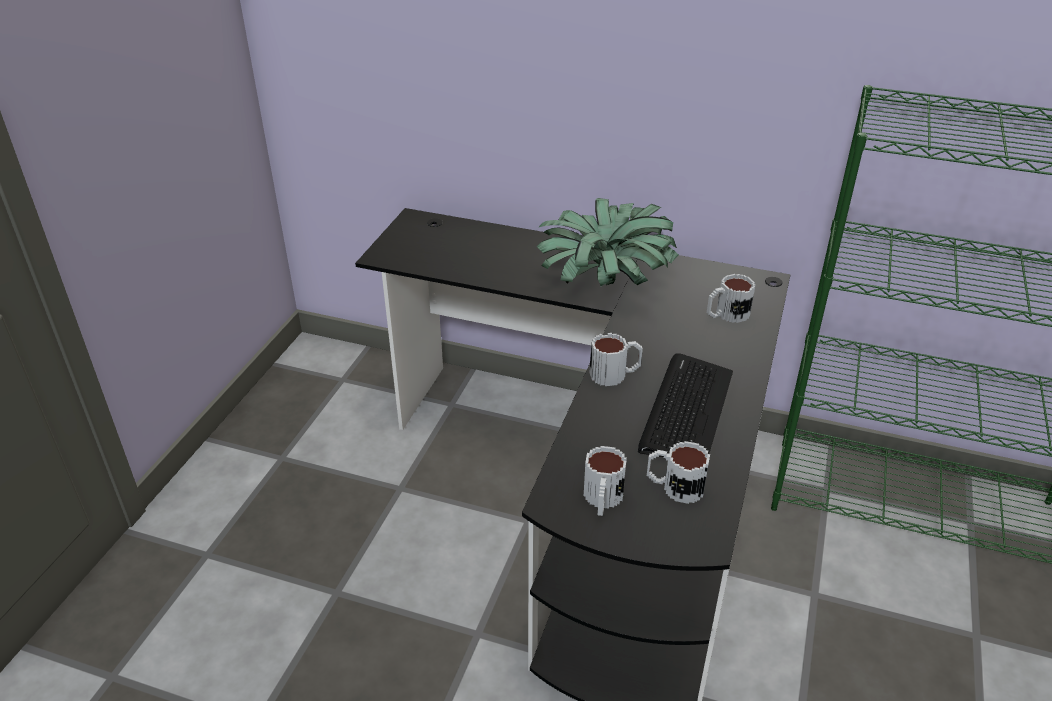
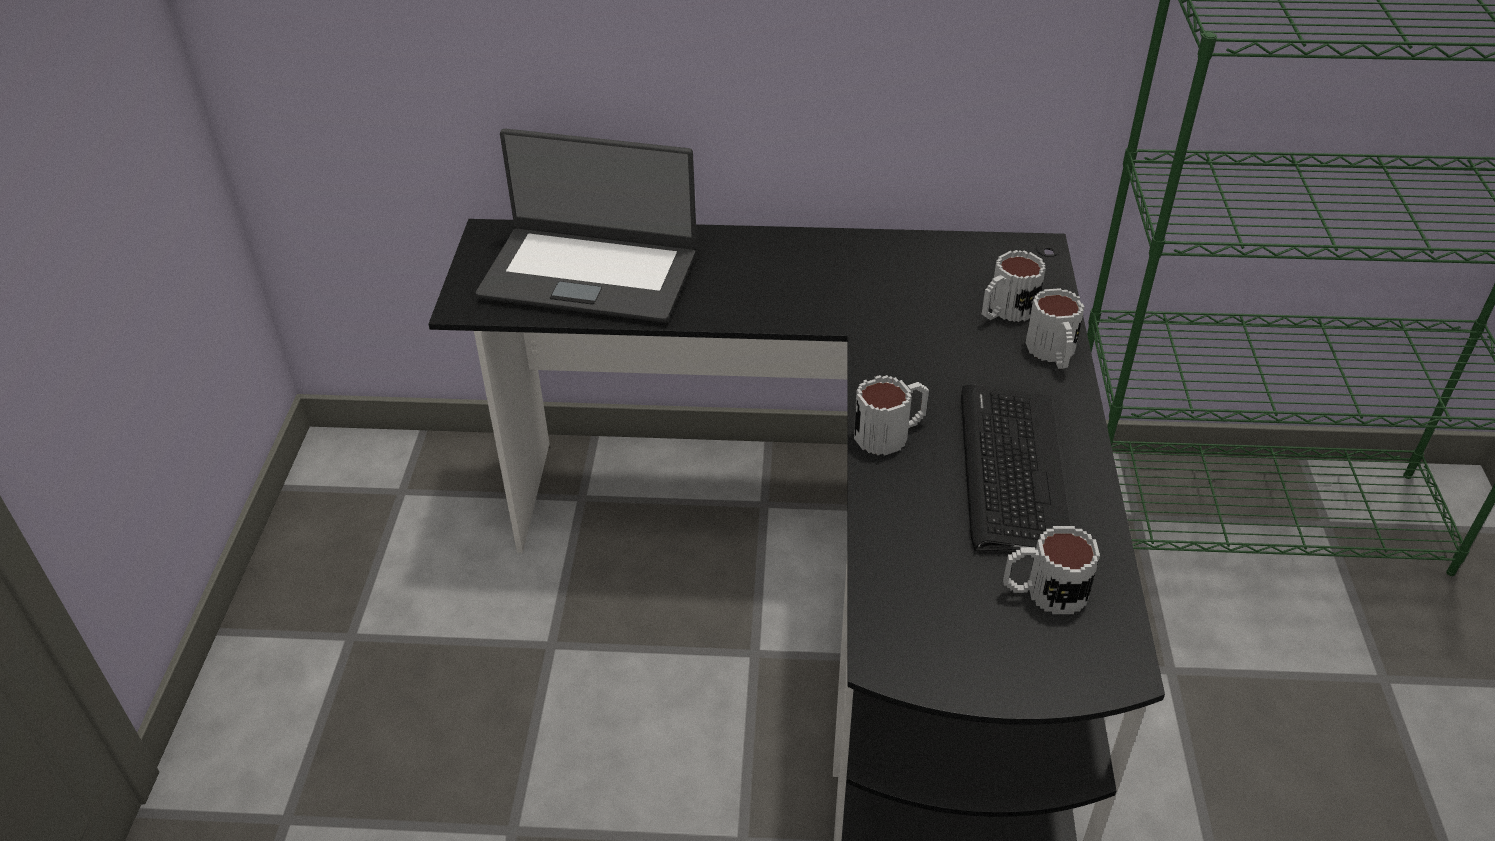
camera: 15 degrees left, 5 degrees up
potted plant [536,198,679,286] -> none
mug [584,446,627,516] -> mug moved to [1026,288,1084,369]
none -> laptop [476,129,697,323]

